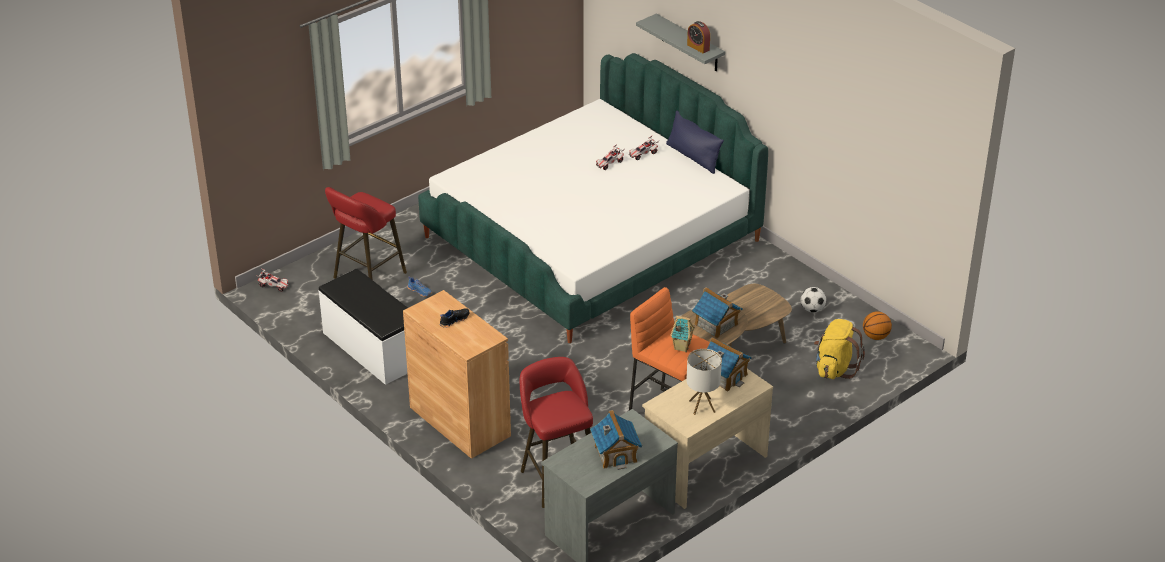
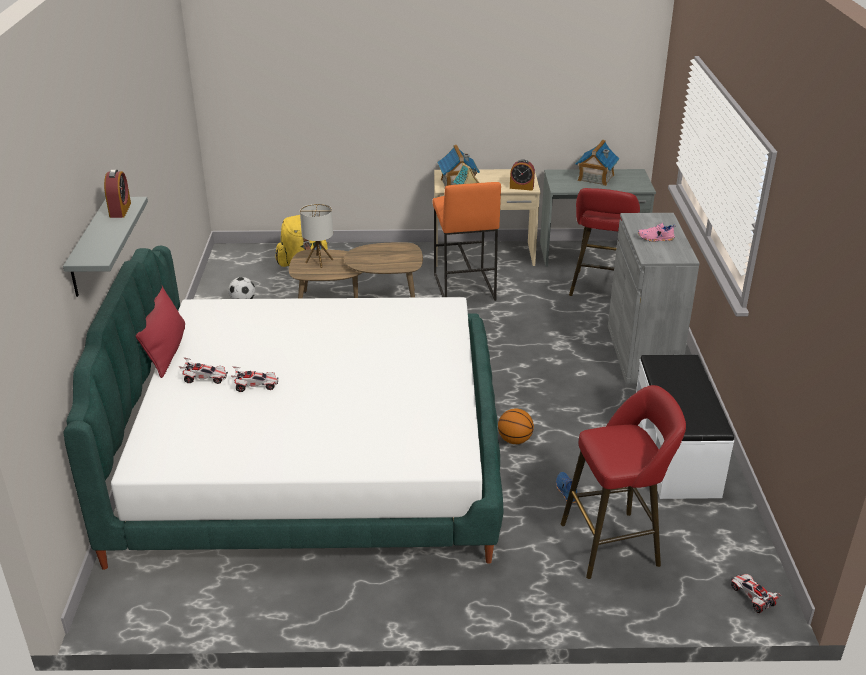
camera: 140 degrees left, 5 degrees down
brown cabinet [403,290,511,459] -> grey cabinet [608,213,700,384]
black shoe [440,308,469,328] -> pink shoe [638,223,675,242]
blue pillow [666,110,724,174] -> red pillow [136,286,185,378]
table lamp [686,349,722,415] -> table lamp moved to [300,203,334,268]
toy house [692,287,743,339] -> none
basketball [863,311,892,340] -> basketball moved to [498,408,534,444]
none -> alarm clock [510,159,535,191]

